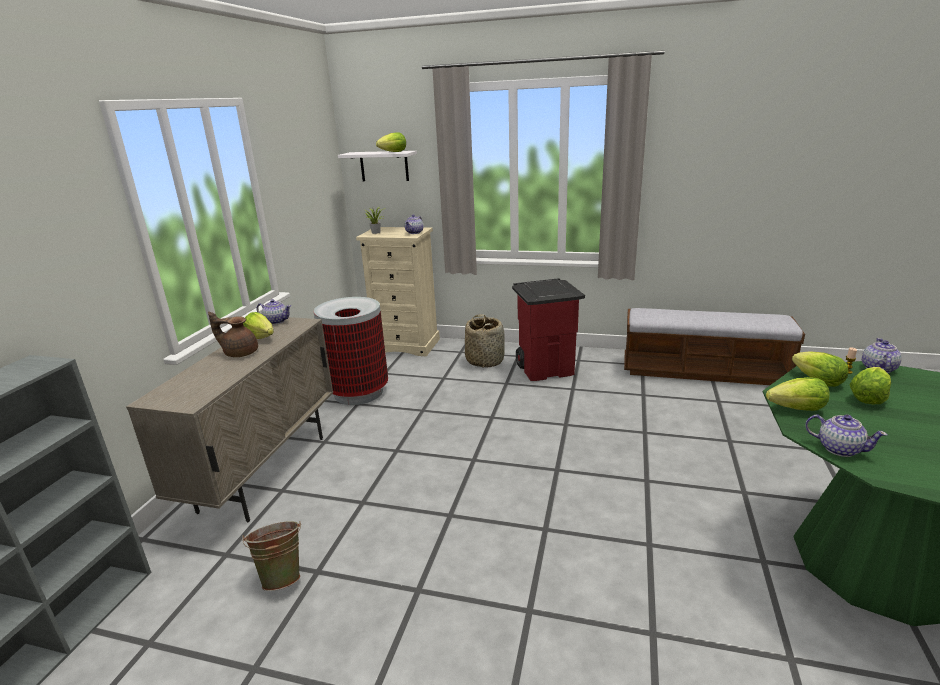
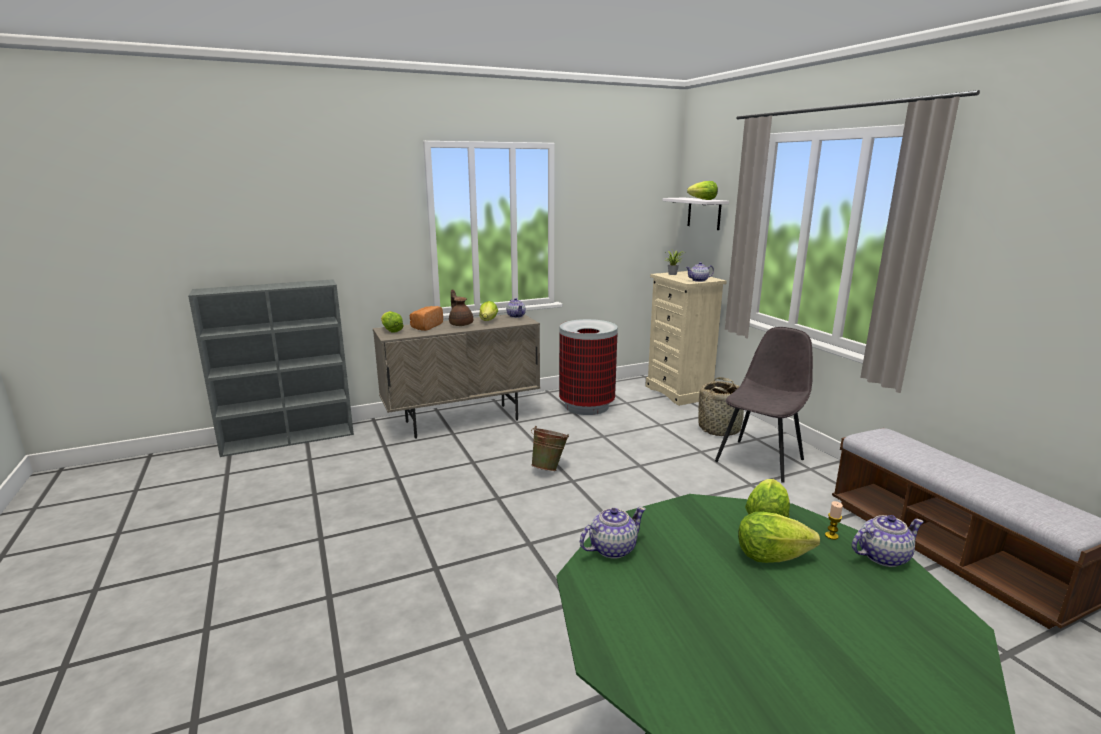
camera: 50 degrees right, 5 degrees down
green bucket [242,521,301,591] -> green bucket moved to [531,426,569,471]
red trash can [512,278,585,381] -> grey chair [715,327,813,483]
lettuce [766,377,830,411] -> lettuce moved to [381,311,404,332]
teapot [805,414,888,457] -> teapot turned 120 degrees counterclockwise [580,507,646,559]
none -> bread [410,306,443,331]

